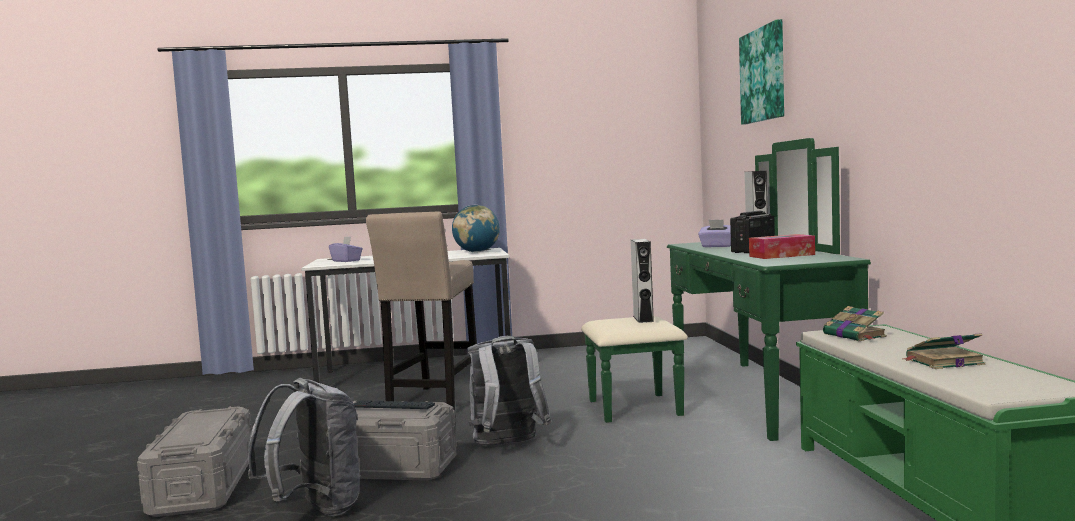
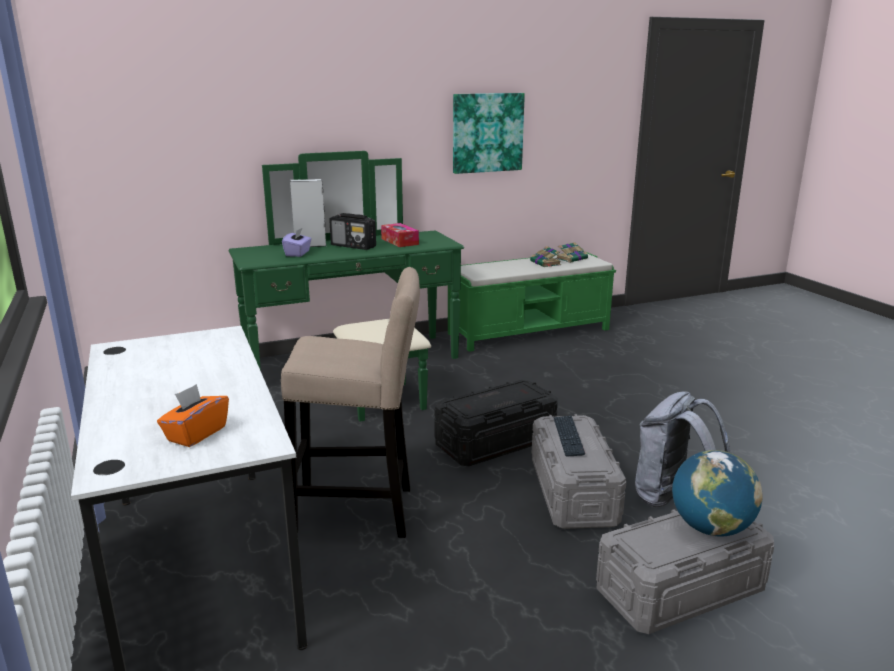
camera: 105 degrees left, 15 degrees up
purple tissue box [329,237,363,262] -> orange tissue box [157,384,229,447]
globe [452,205,500,252] -> globe moved to [672,450,762,536]
grey backpack [467,336,551,446] -> black storage box [434,380,558,466]
grey speaker [631,239,654,323] -> none
picture [739,19,784,125] -> picture moved to [453,93,525,174]
book [823,306,887,341] -> book moved to [556,242,588,263]

